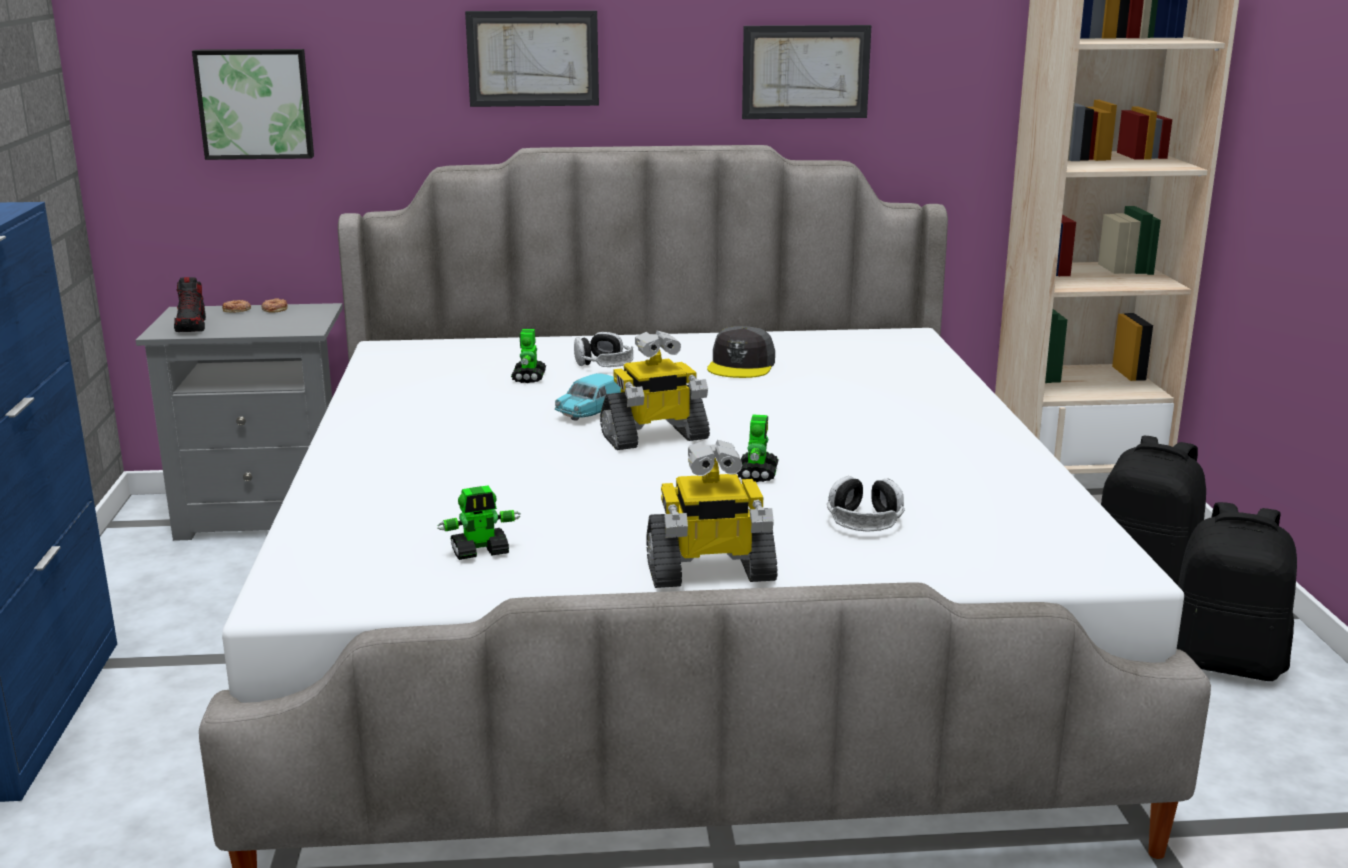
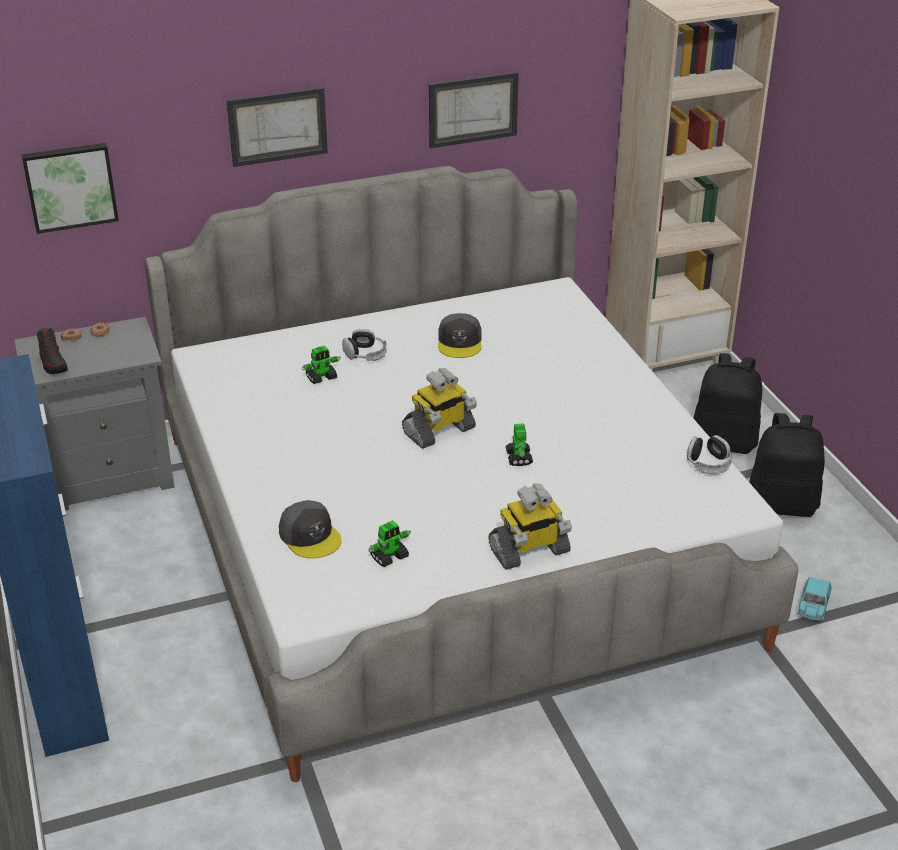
camera: 15 degrees left, 15 degrees up
toy robot [511,329,546,383] -> toy robot turned 105 degrees counterclockwise [302,345,341,384]
turquoise toy car [555,373,621,421] -> turquoise toy car moved to [797,577,832,621]
headphones [827,476,905,532] -> headphones moved to [687,435,732,474]
none -> grey cap [279,500,341,559]

